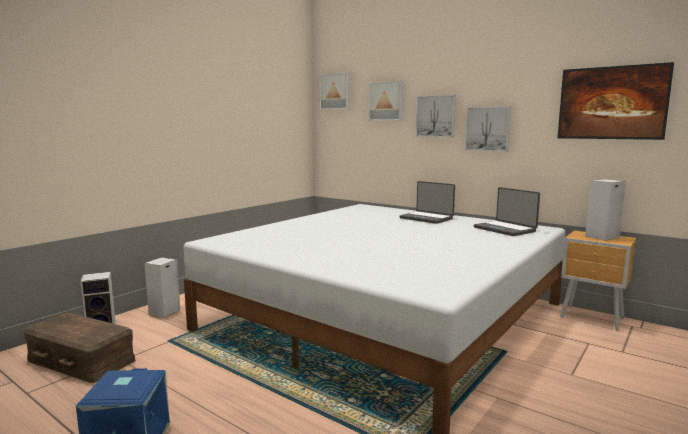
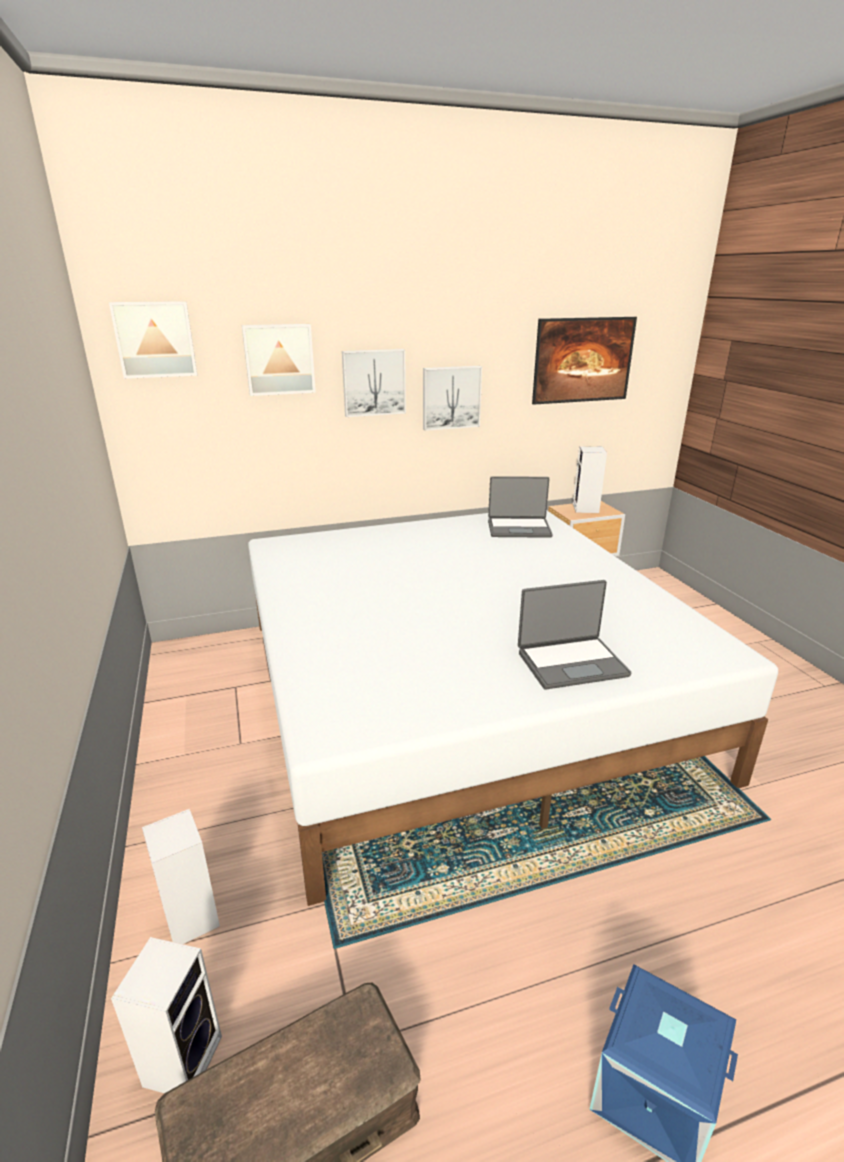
camera: 55 degrees left, 15 degrees up
laptop [399,181,455,224] -> laptop moved to [518,580,631,689]

